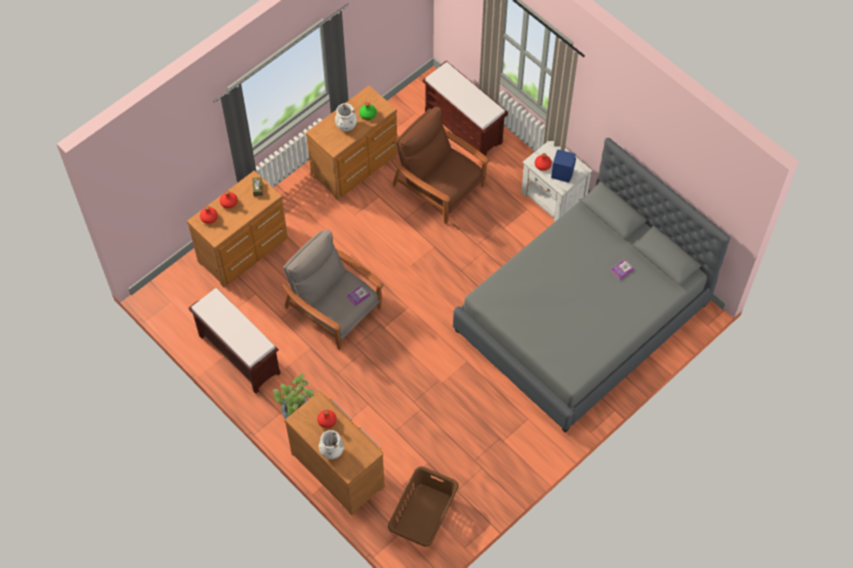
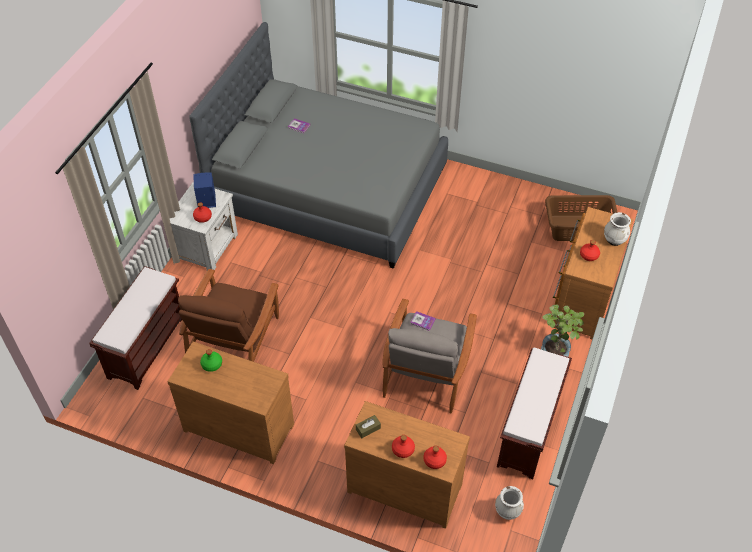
camera: 115 degrees left, 10 degrees down
white vase [335,103,357,132] -> white vase moved to [495,486,524,520]

